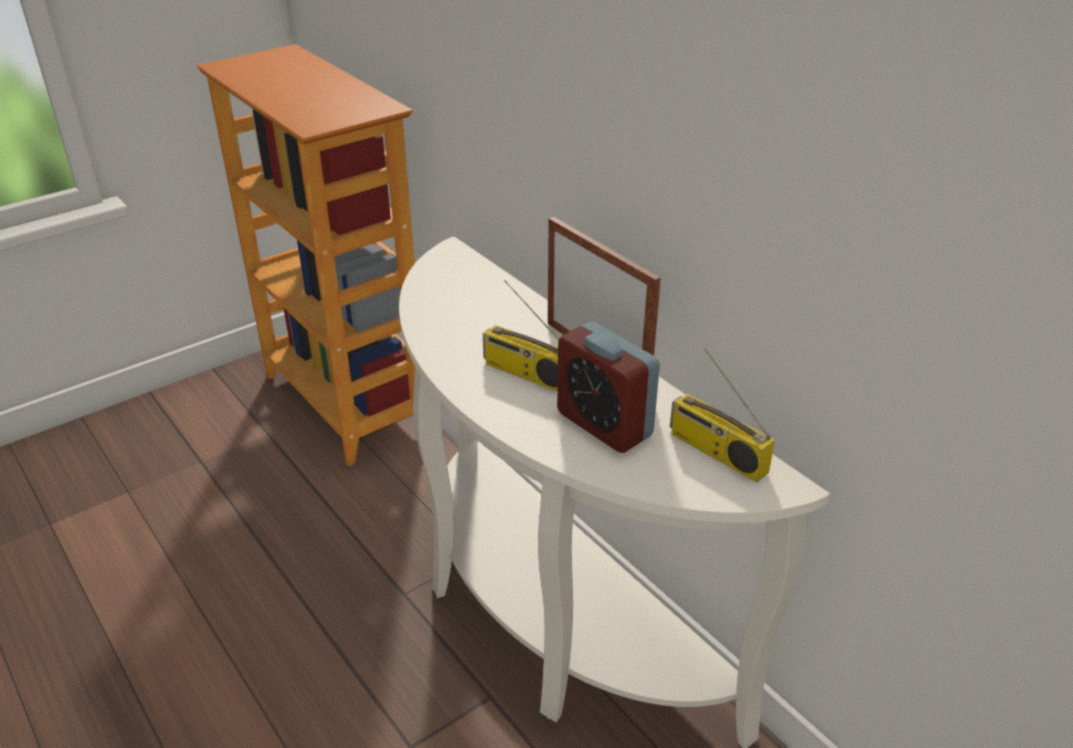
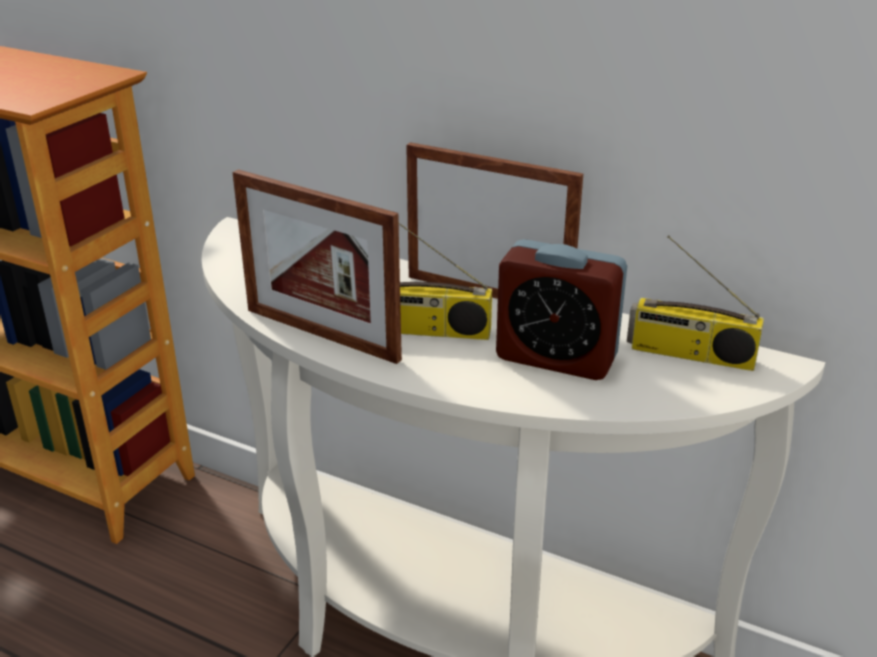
camera: 25 degrees left, 5 degrees down
none -> picture frame [232,169,402,364]

